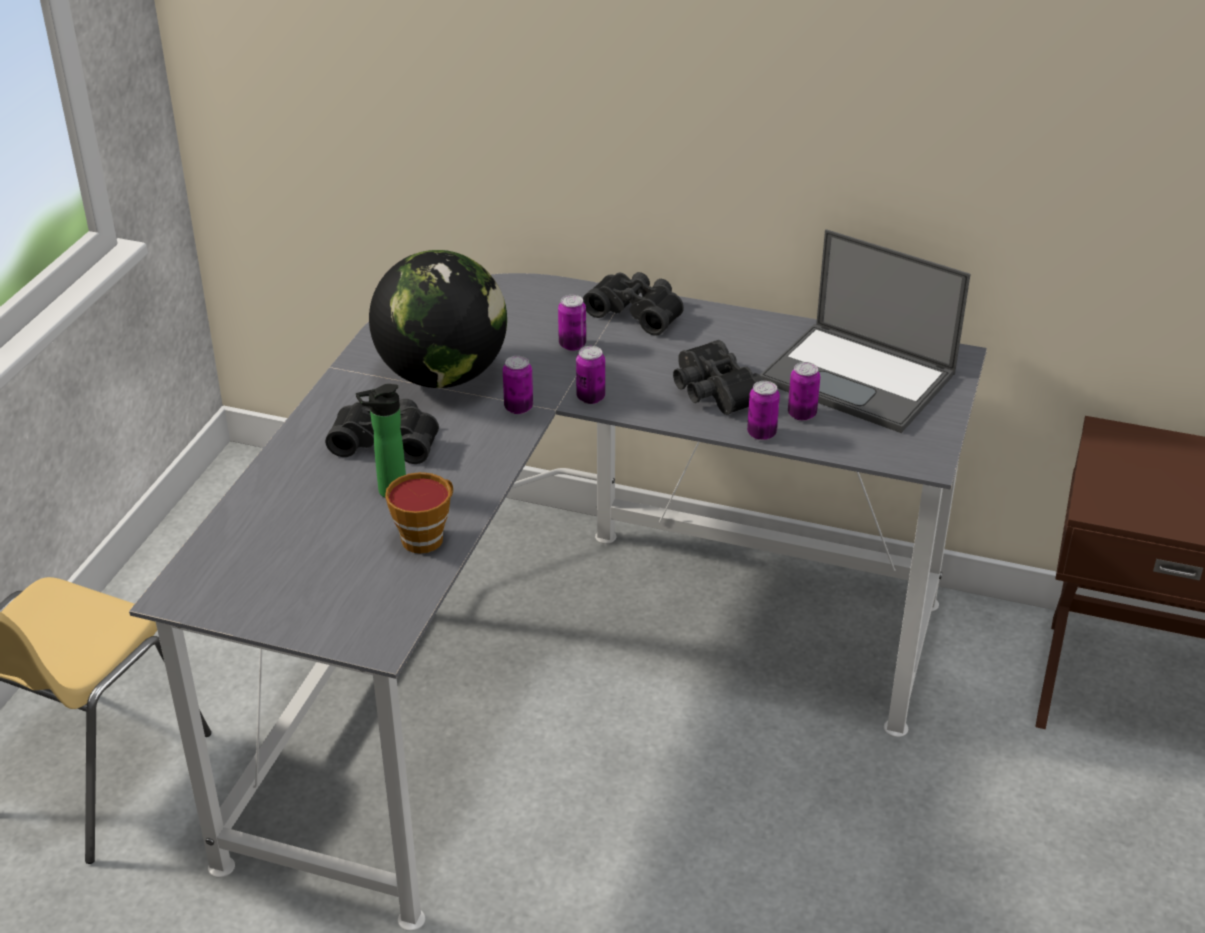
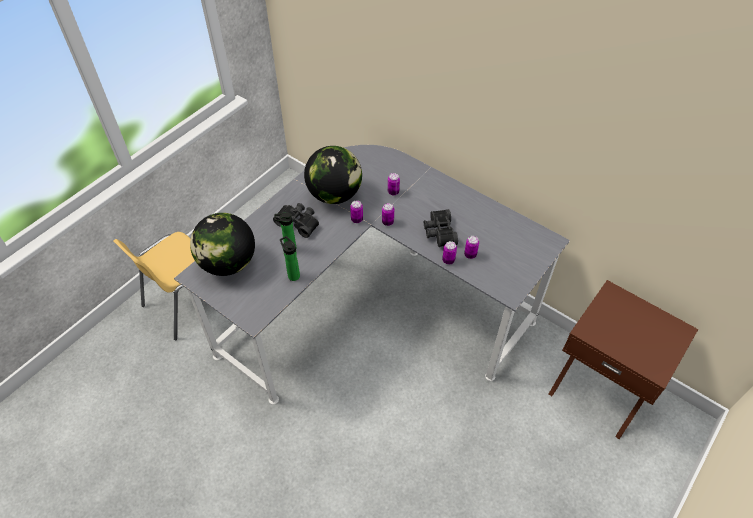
camera: 20 degrees right, 15 degrees up
cup [385,472,453,554] -> bottle [280,236,300,281]
black binoculars [583,272,684,336] -> none
laptop [760,229,970,433] -> none
none -> globe [190,213,255,276]

